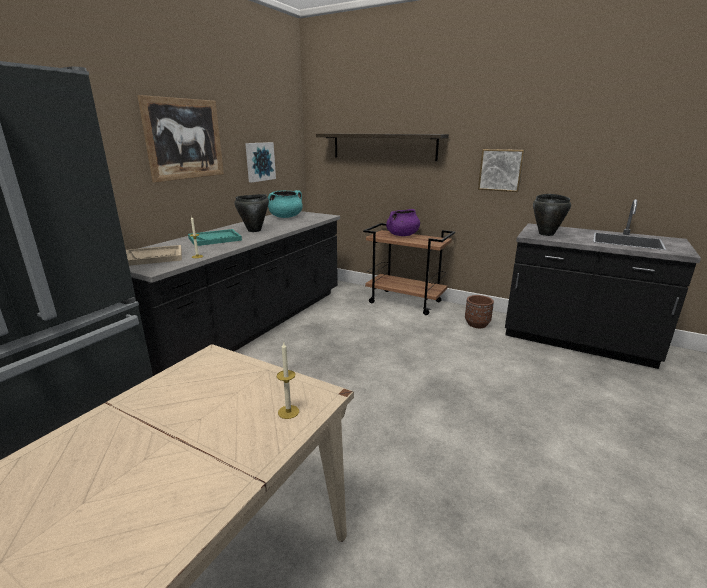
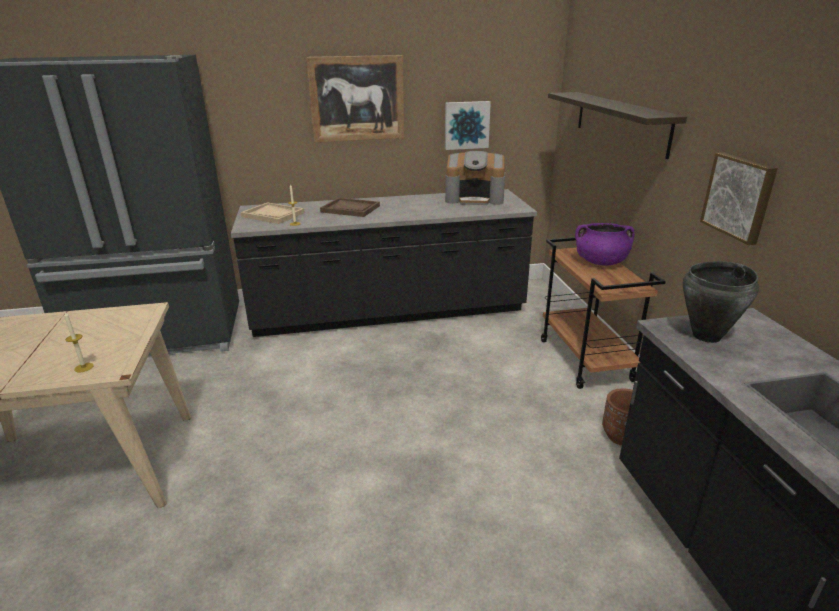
camera: 50 degrees right, 5 degrees up
turquoise tray [188,229,242,246] -> brown tray [320,198,380,217]
black cooking pot [234,194,269,232] -> none
turquoise cooking pot [268,190,303,218] -> coffee machine [445,151,505,205]

